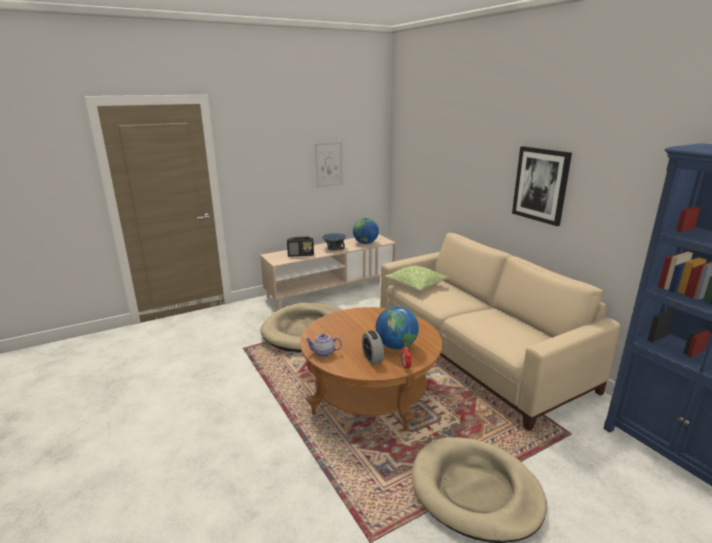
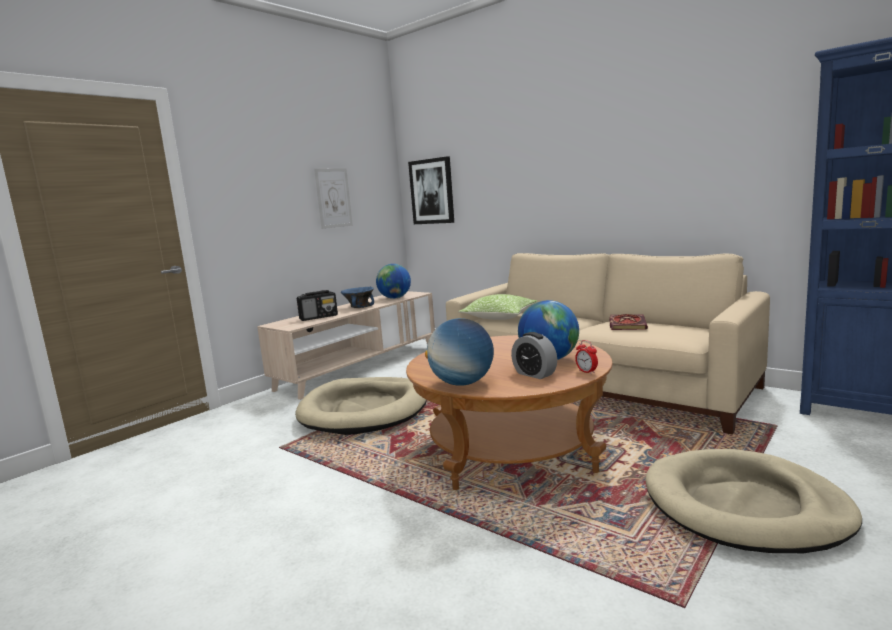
camera: 20 degrees left, 10 degrees down
teapot [305,334,342,357] -> globe [425,318,494,386]
picture [512,146,572,226] -> picture moved to [408,156,454,224]
none -> book [609,314,648,330]

